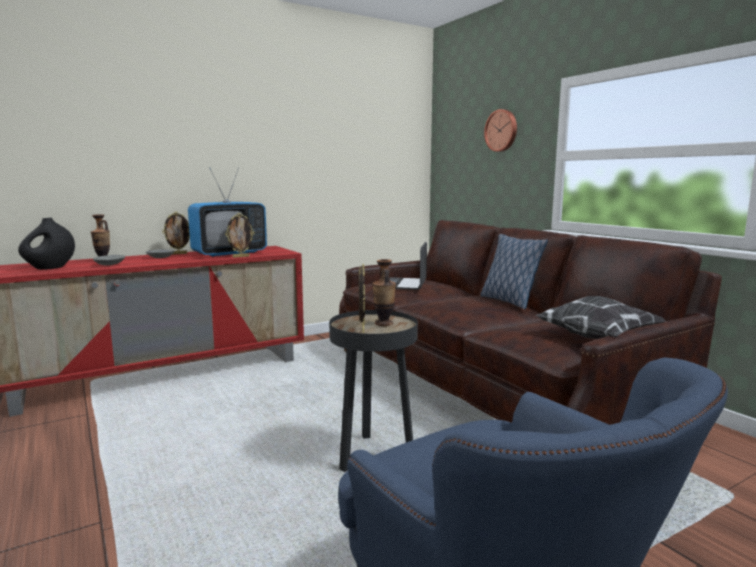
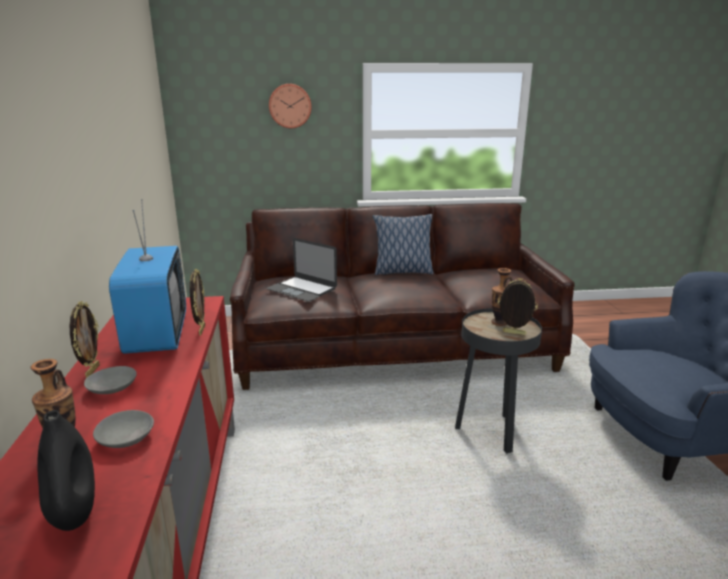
camera: 65 degrees left, 10 degrees up
pillow [535,296,666,339] -> none

